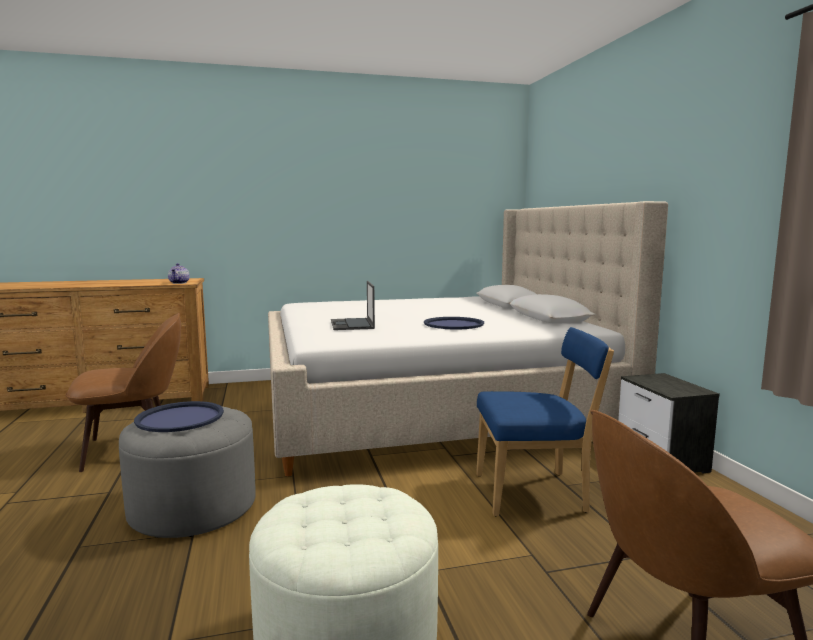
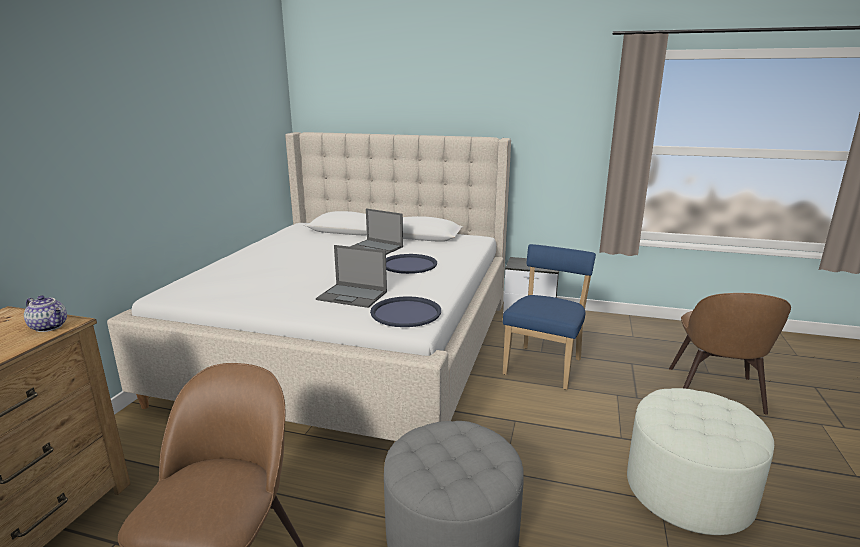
camera: 60 degrees left, 10 degrees up
blue tray [134,401,224,432] -> blue tray moved to [370,296,441,327]
none -> laptop [350,209,403,255]

